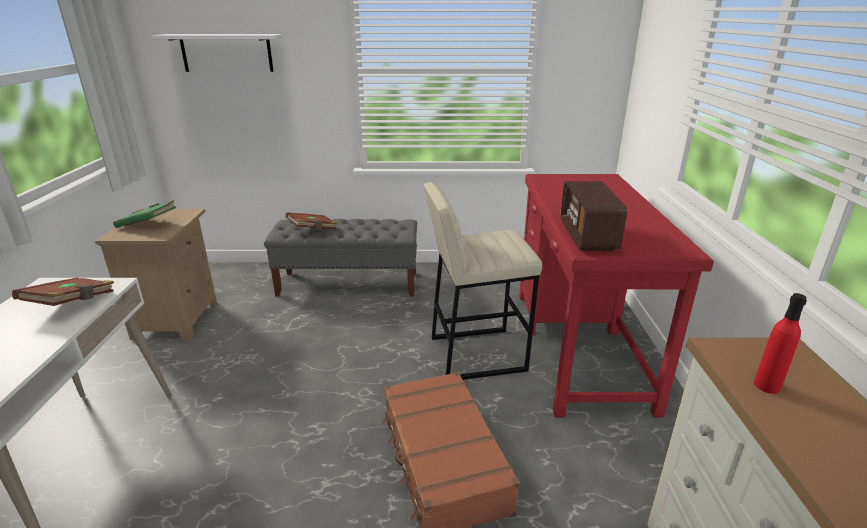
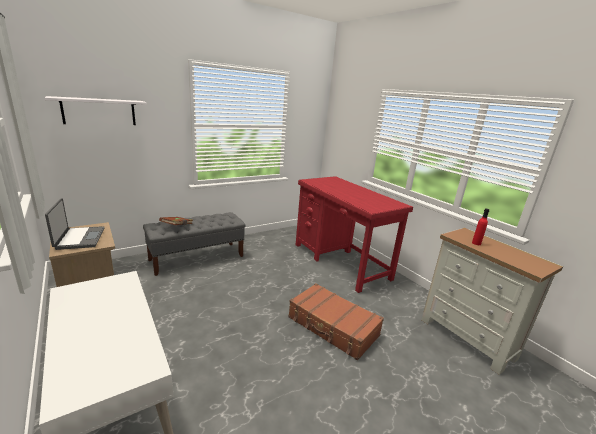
camera: 35 degrees left, 5 degrees down
brown book [12,278,114,306] -> none
green book [113,200,177,228] -> laptop [45,198,105,250]
beige stool [423,182,542,380] -> none
radio [560,181,627,251] -> none

